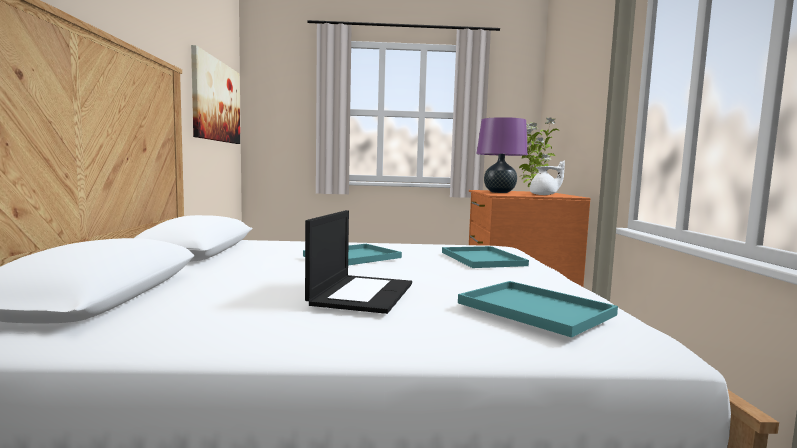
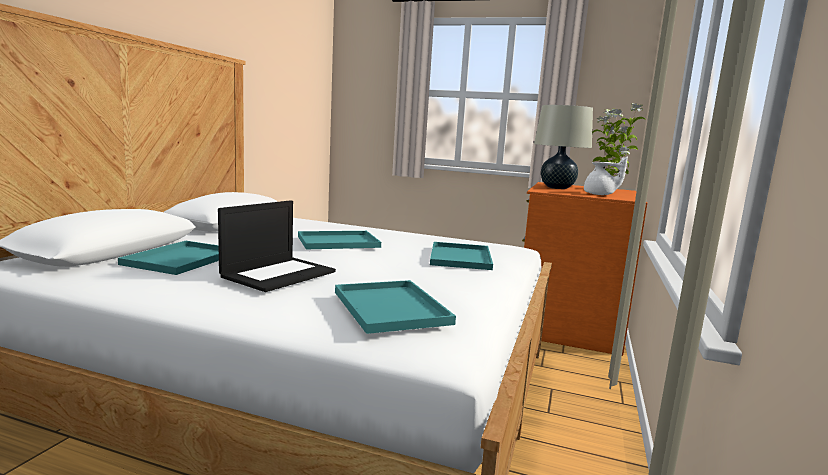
camera: 20 degrees right, 5 degrees up
picture [191,45,240,144] -> none
purple table lamp [476,117,528,193] -> beige table lamp [534,105,593,189]
none -> turquoise tray [118,241,219,275]

